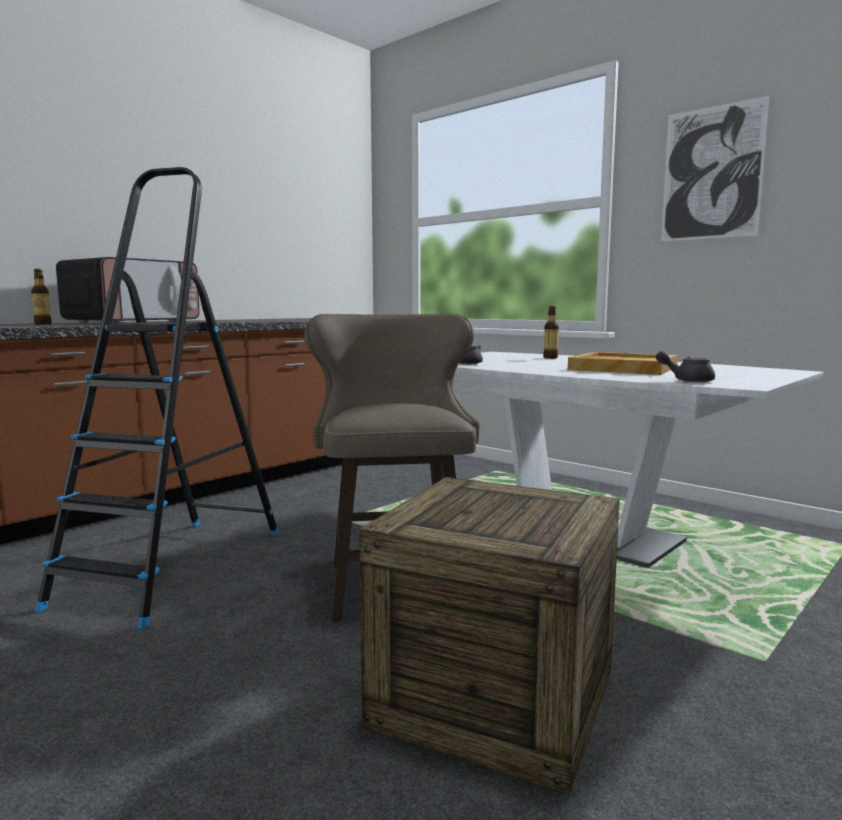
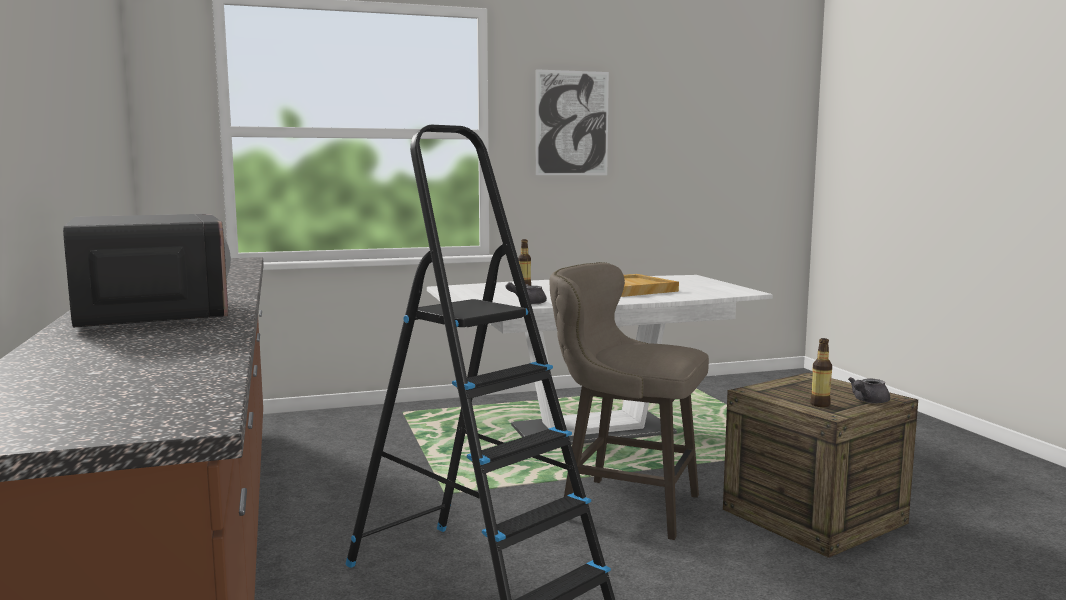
camera: 60 degrees left, 0 degrees up
bottle [31,269,52,324] -> bottle moved to [810,338,832,407]
grey teapot [656,351,715,383] -> grey teapot moved to [848,377,890,403]

